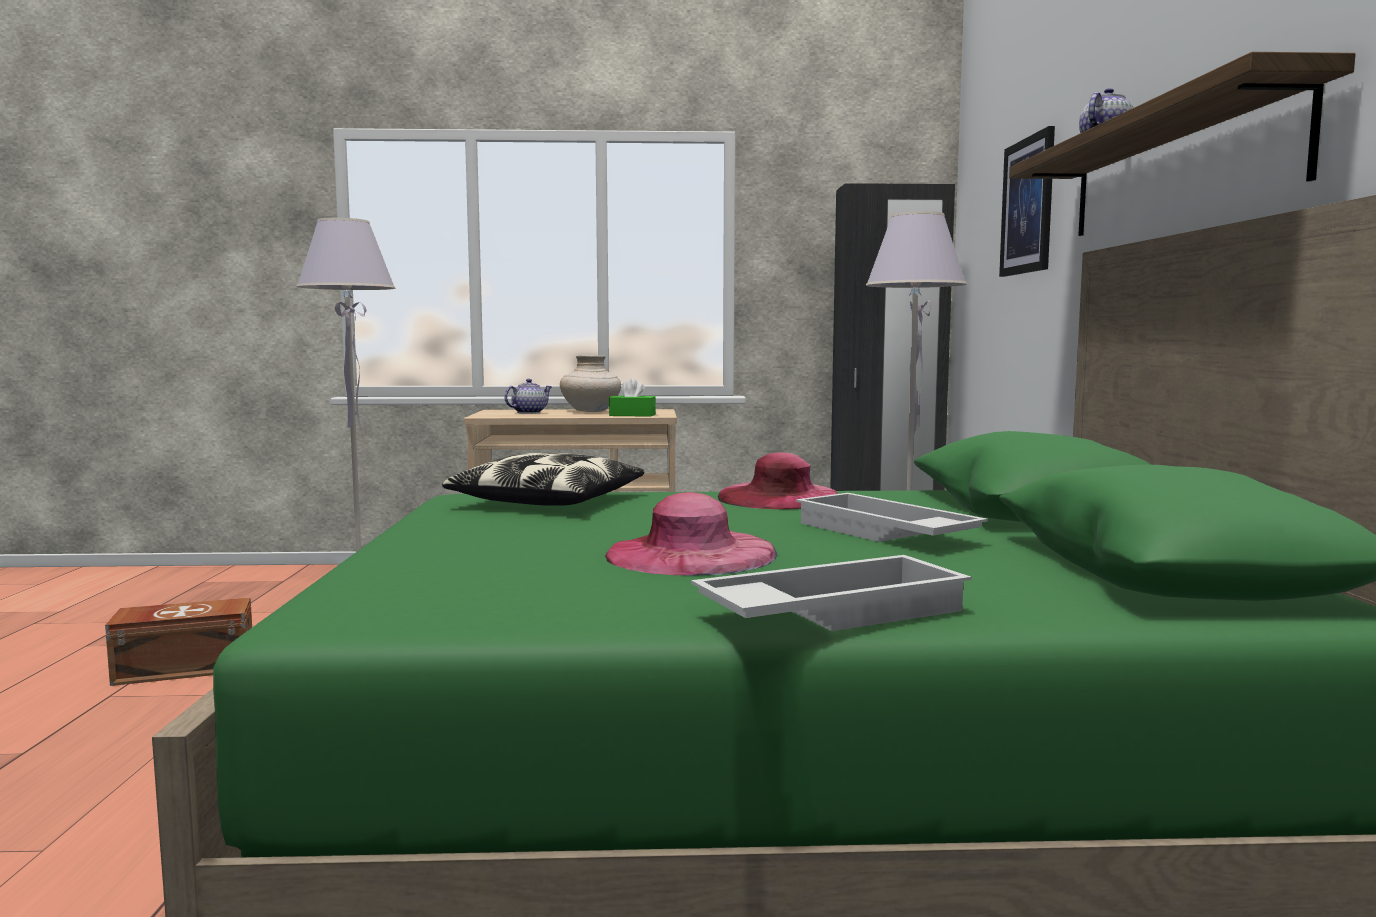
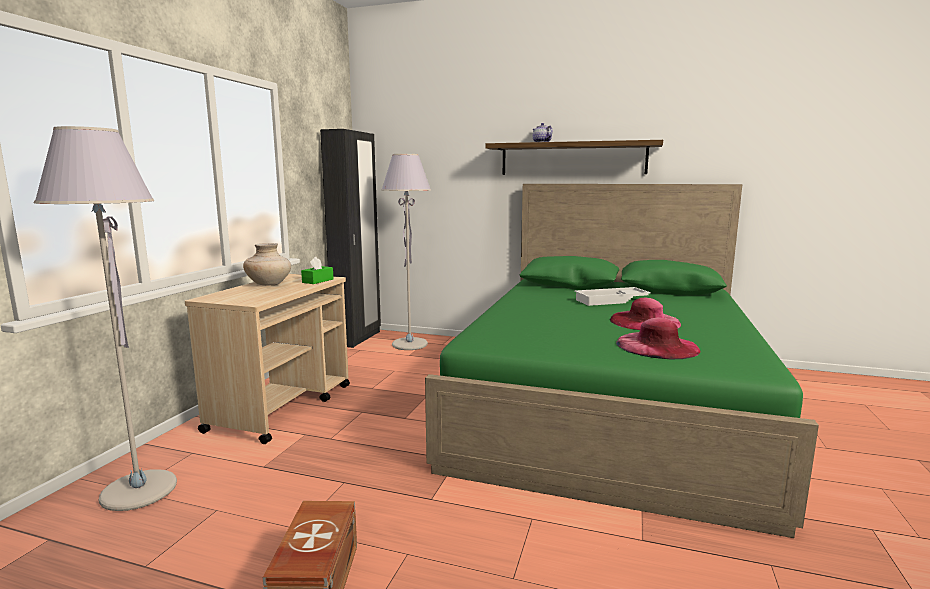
camera: 70 degrees left, 5 degrees up
pillow [442,453,644,506] -> none
teapot [504,379,552,414] -> none
white tray [691,555,972,631] -> none
pink hat [718,452,838,509] -> pink hat moved to [616,318,701,359]
picture [999,126,1055,277] -> none

